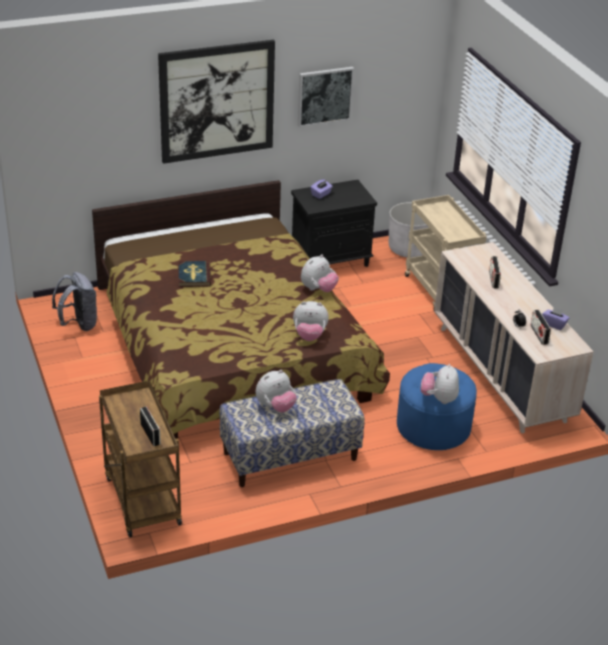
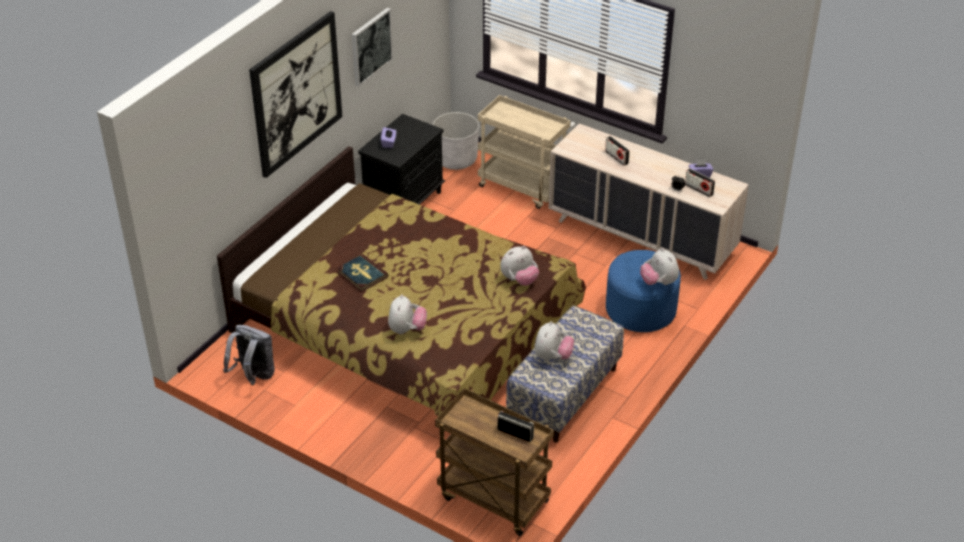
camera: 35 degrees left, 5 degrees up
plush toy [301,255,339,292] -> plush toy moved to [388,294,427,334]

